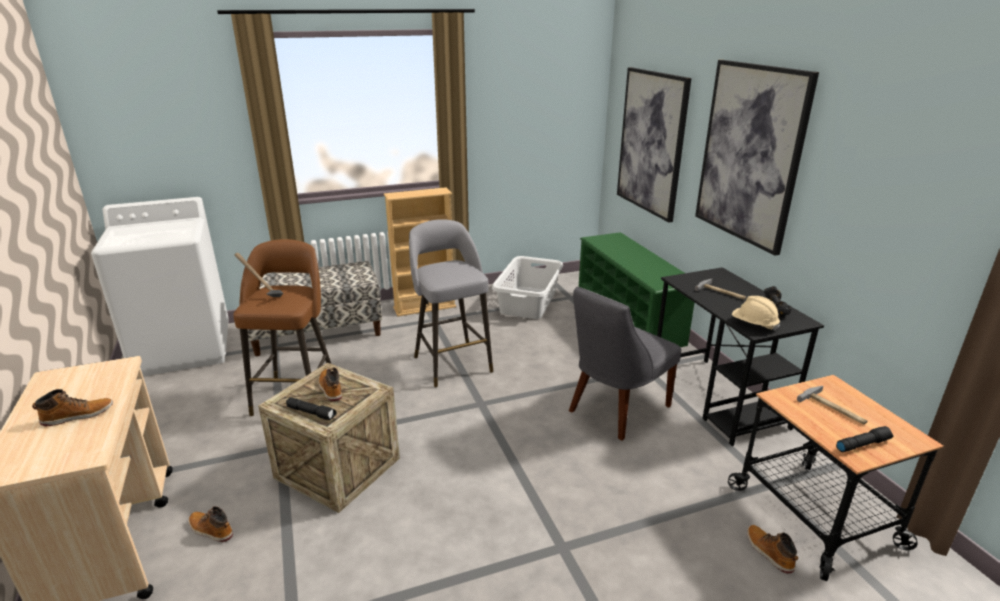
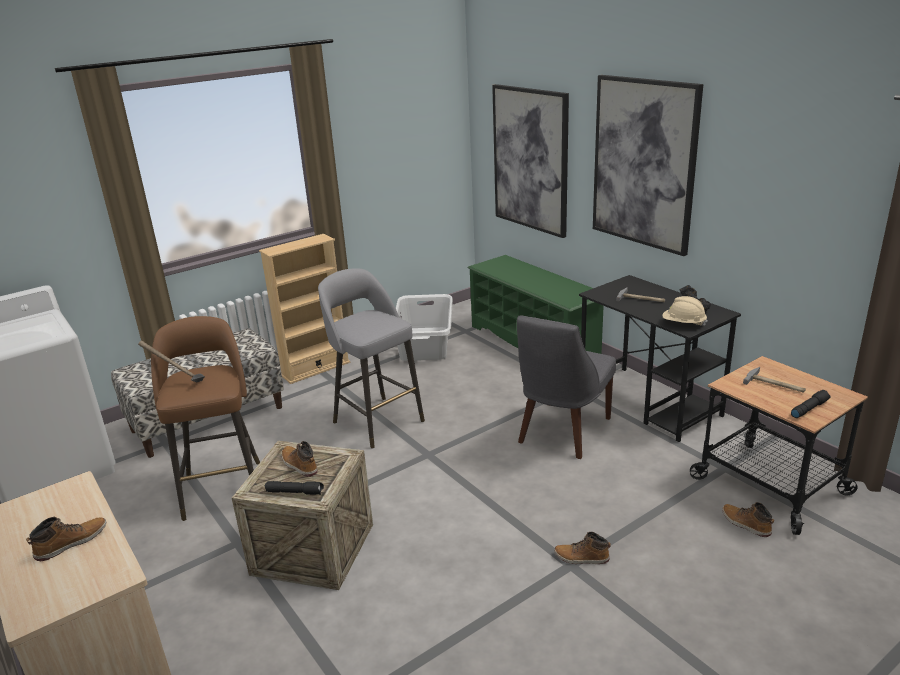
camera: 15 degrees left, 0 degrees up
boot [189,506,233,542] -> boot moved to [554,532,610,564]

